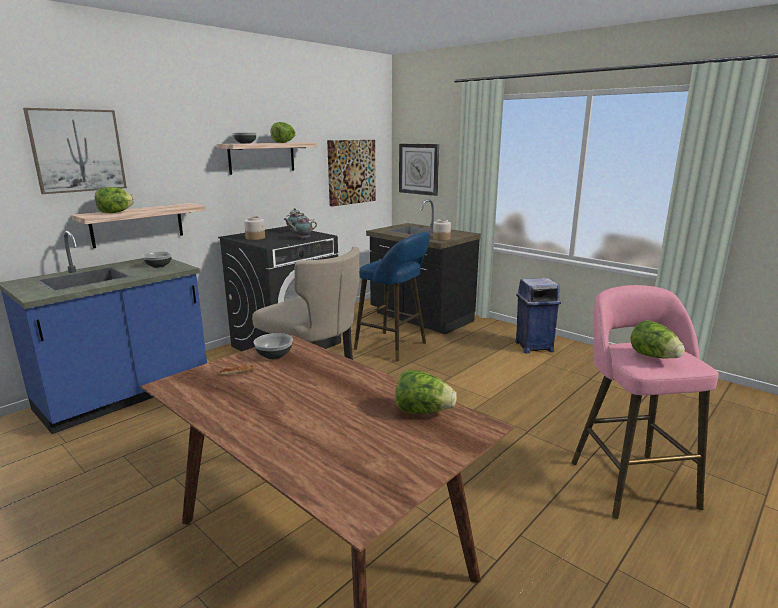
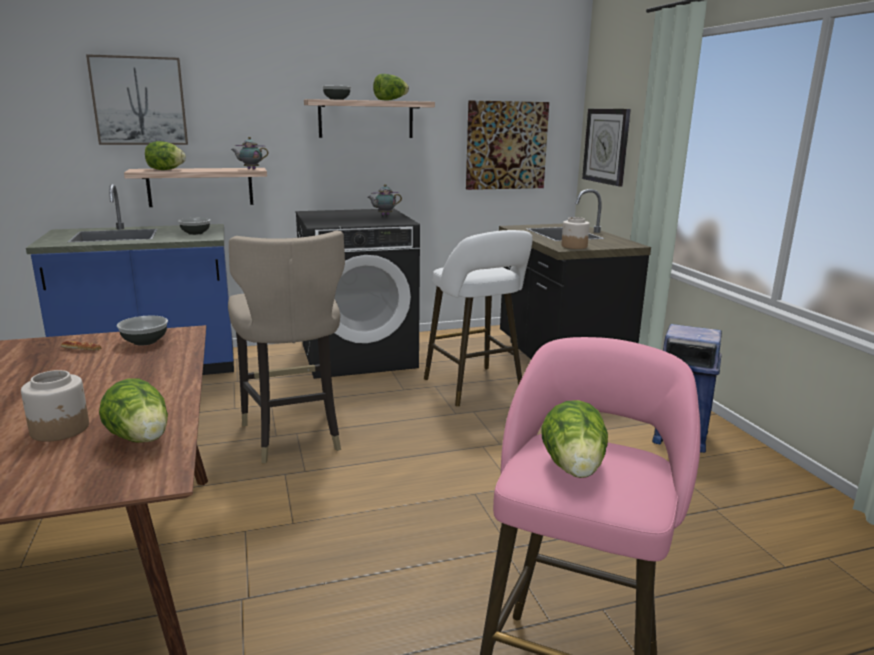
camera: 30 degrees right, 0 degrees up
jar [244,216,265,240] -> jar moved to [21,370,89,442]
teapot [288,214,317,239] -> teapot moved to [231,137,268,169]
blue stool [354,232,430,361] -> white stool [424,230,533,406]

